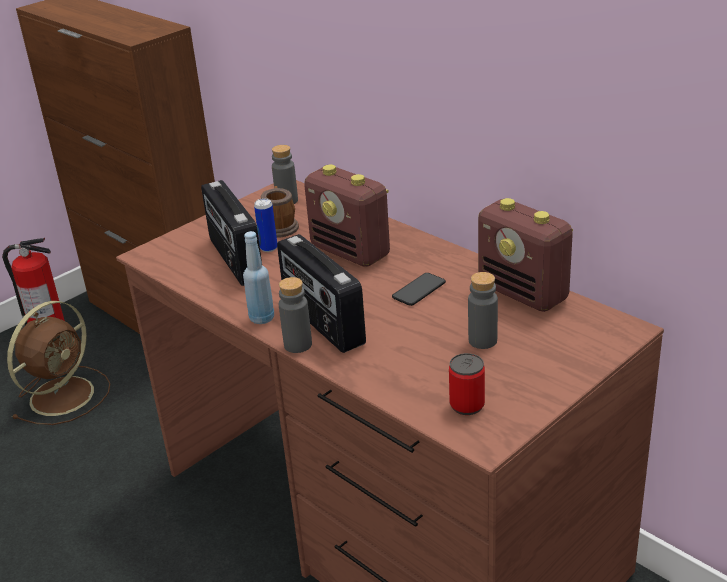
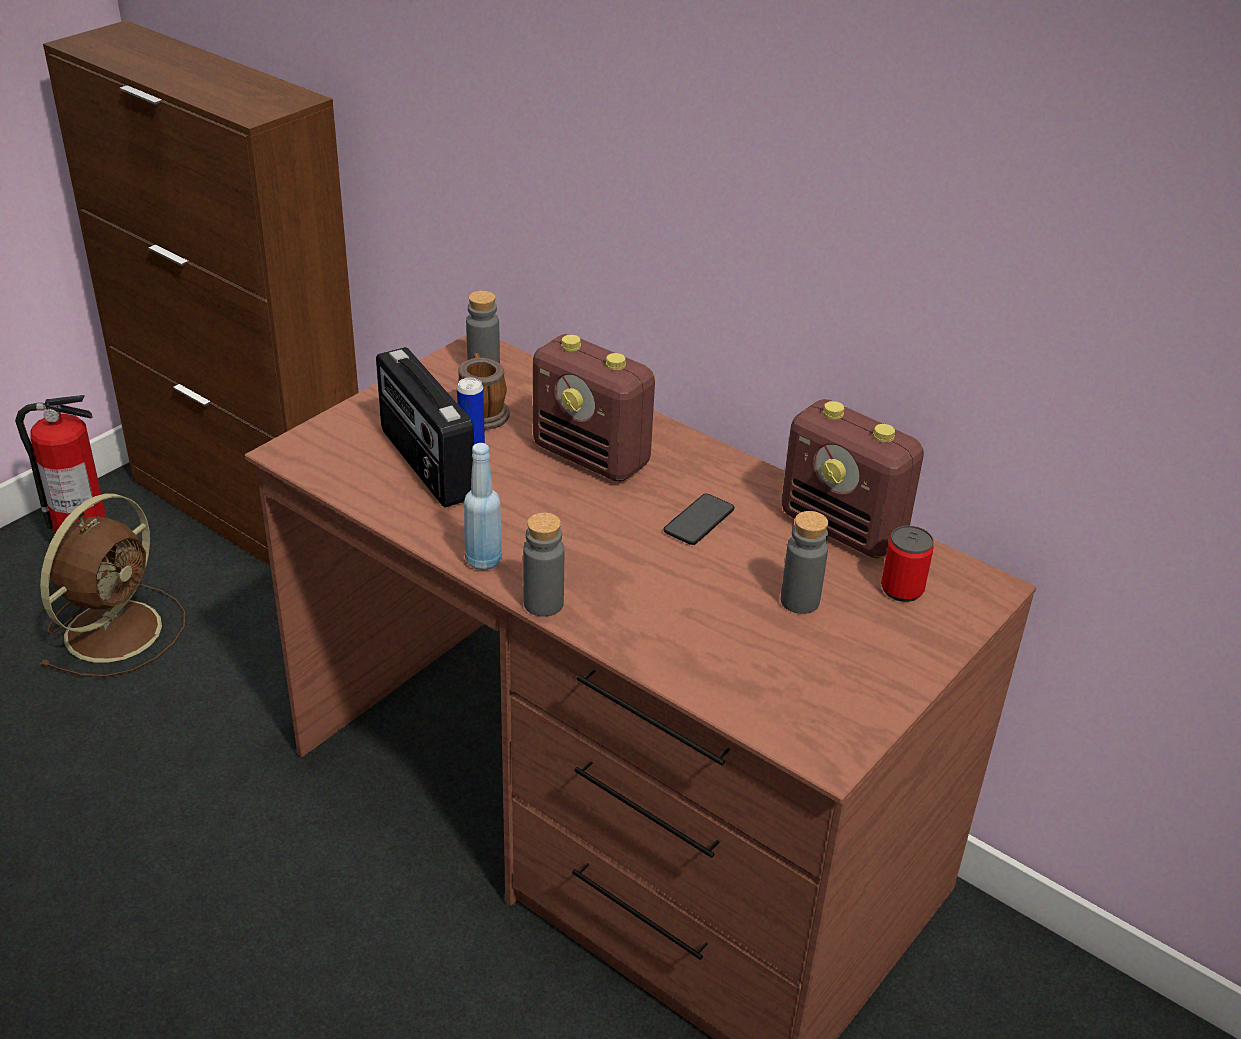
camera: 10 degrees left, 5 degrees up
radio [277,234,366,353] -> none
can [449,353,485,415] -> can moved to [881,526,934,602]

